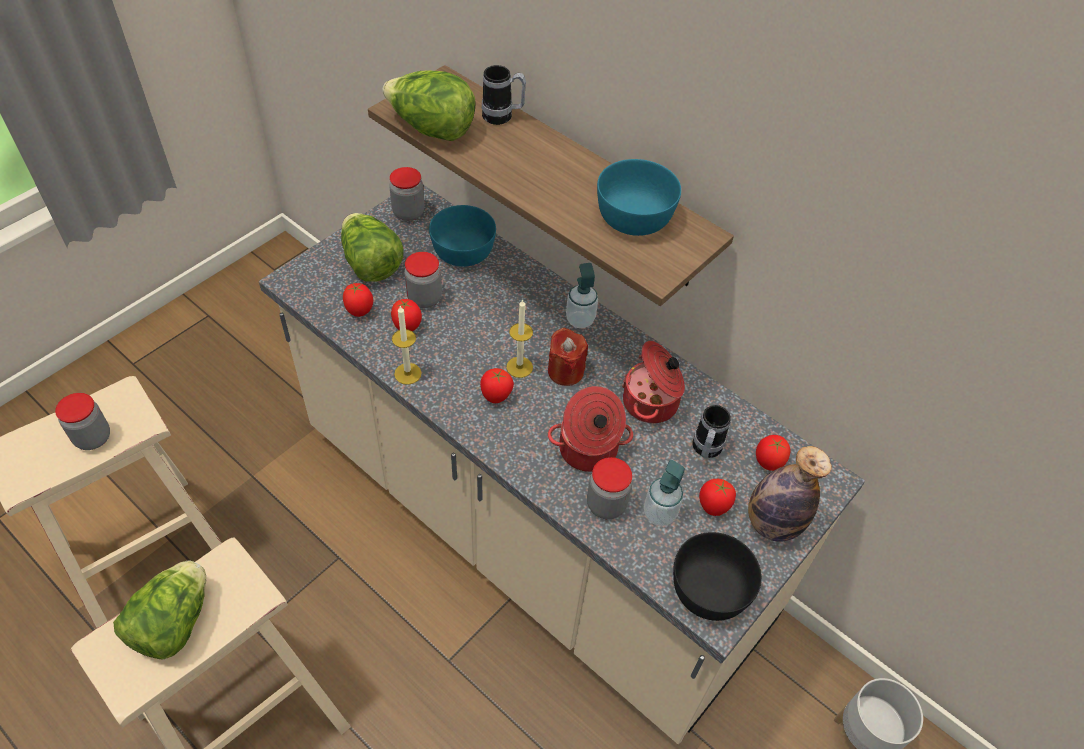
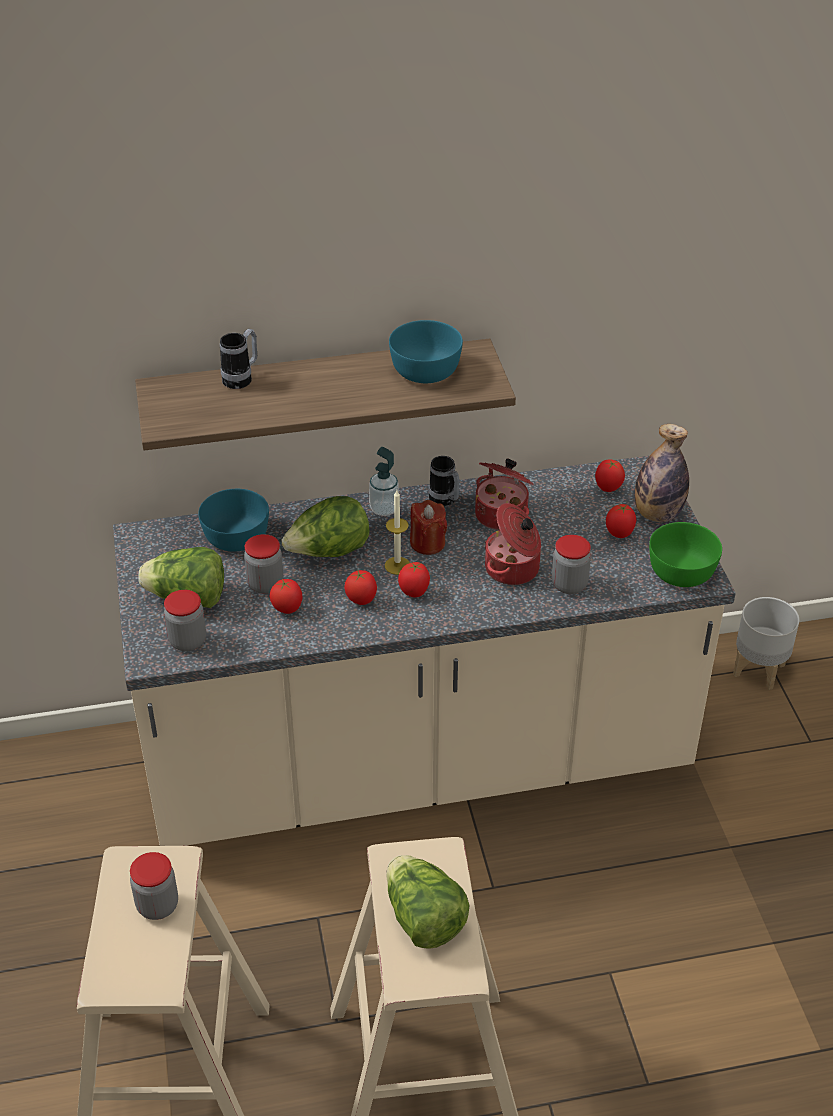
camera: 50 degrees left, 10 degrees down
tomato [343,283,373,317] -> tomato moved to [344,570,377,605]
lettuce [382,70,476,141] -> lettuce moved to [282,496,369,557]
jar [389,167,424,221] -> jar moved to [164,590,206,651]
candle [392,306,422,385] -> none
soap dispenser [644,460,685,526] -> none
black bowl [673,532,762,621] -> green bowl [649,522,722,587]
mug [692,405,731,458] -> mug moved to [429,456,460,506]

